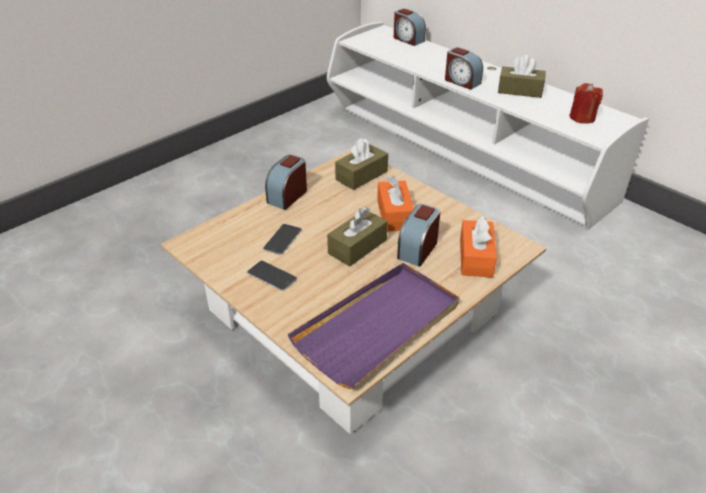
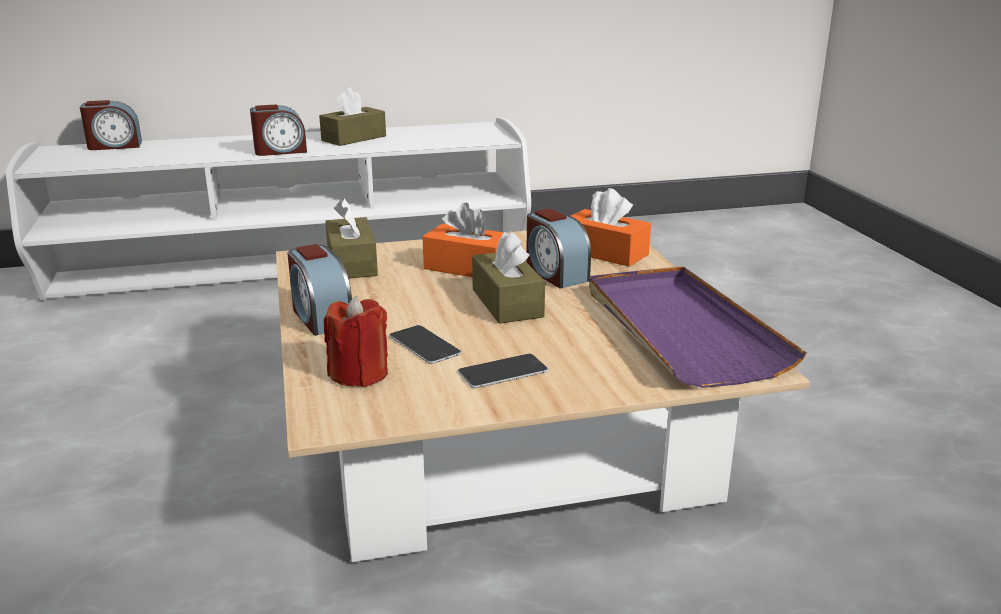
camera: 60 degrees left, 15 degrees down
red candle [570,83,603,124] -> red candle moved to [324,295,388,387]

